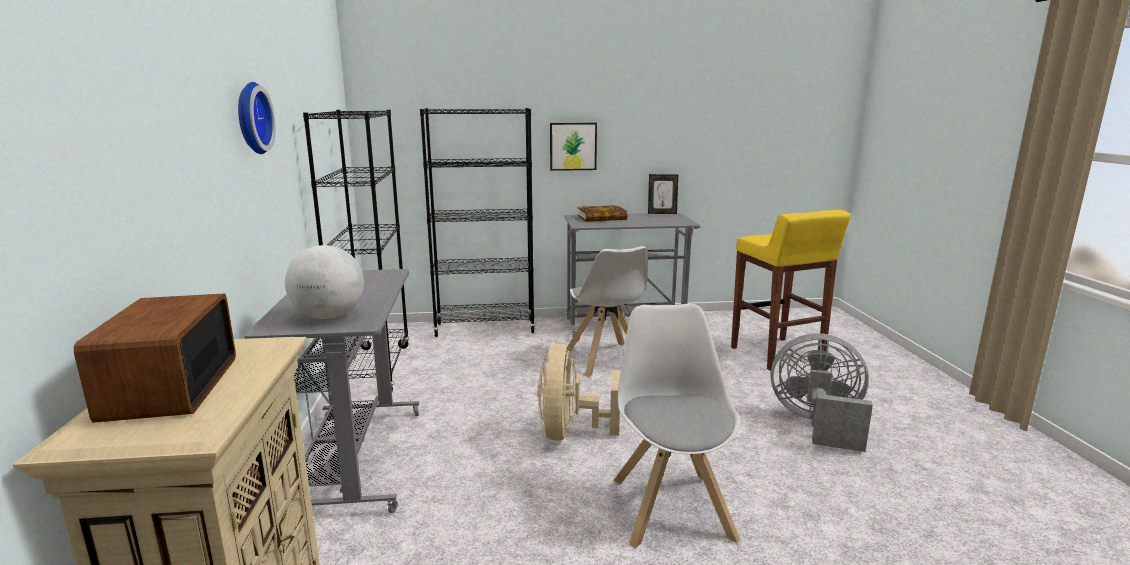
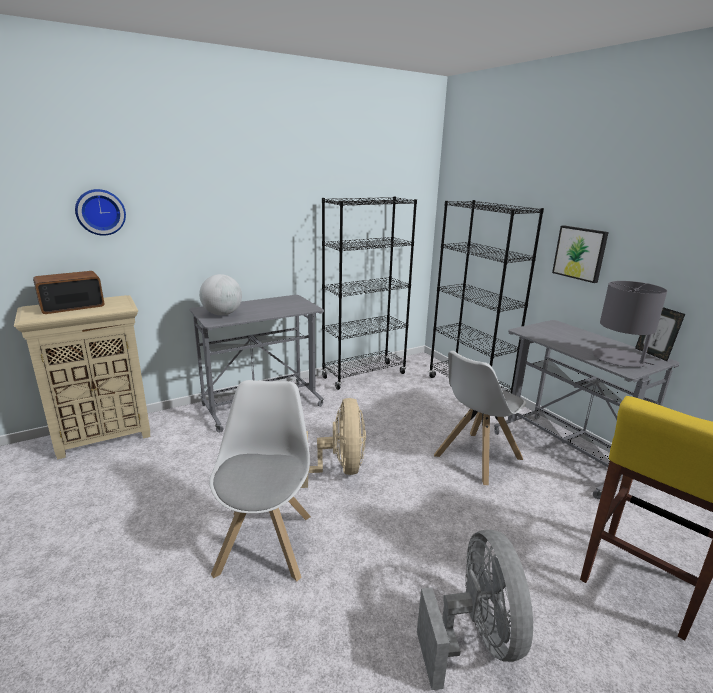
camera: 65 degrees right, 5 degrees up
wall clock [238,82,276,154] -> wall clock moved to [75,189,126,236]
beige fan [537,343,620,441] -> beige fan turned 105 degrees clockwise [301,398,366,488]
book [577,205,627,222] -> none
chair [613,303,740,548] -> chair turned 60 degrees counterclockwise [209,380,311,582]
none -> grey table lamp [592,281,667,367]

